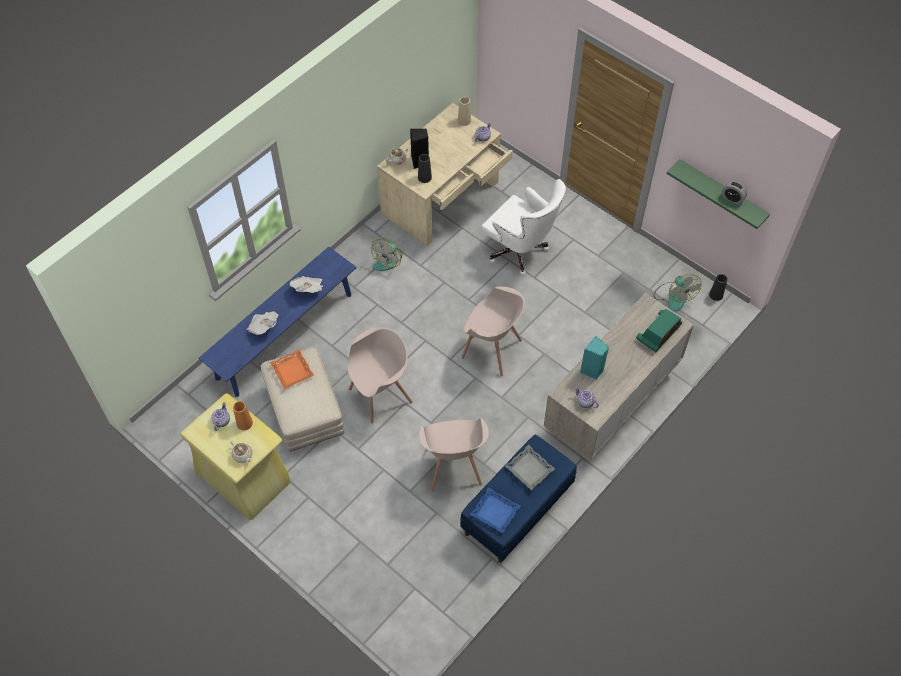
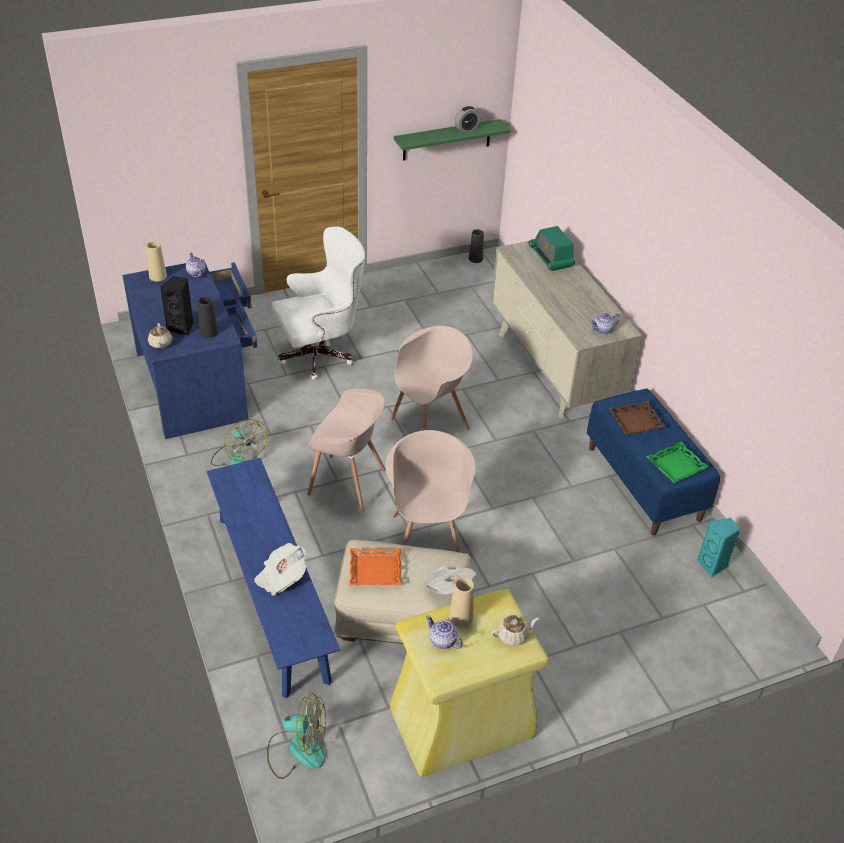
camera: 65 degrees left, 15 degrees down
orange vase [233,401,253,430] -> beige vase [449,577,474,627]
newspaper [290,276,323,293] -> newspaper moved to [423,567,477,594]
beige desk [377,103,513,246] -> blue desk [122,260,257,439]
beige chair [419,418,489,491] -> beige chair moved to [307,389,386,512]
blue tray [470,487,521,533] -> green tray [646,442,709,483]
grey tray [505,445,555,491] -> brown tray [609,401,666,435]
turquoise speaker [580,336,609,380] -> turquoise speaker moved to [697,518,741,577]
fan [654,274,701,312] -> fan moved to [267,693,326,779]

